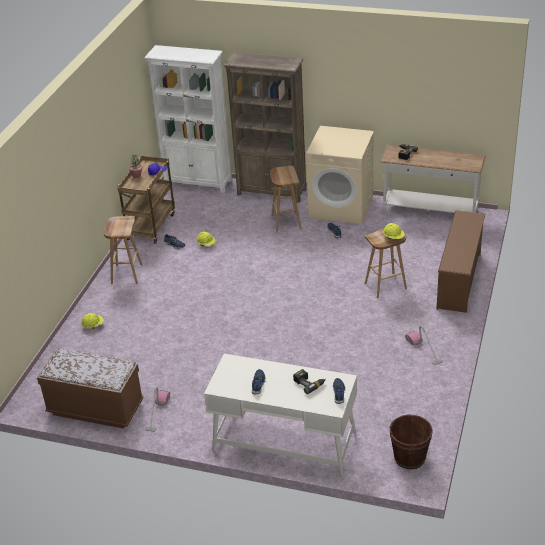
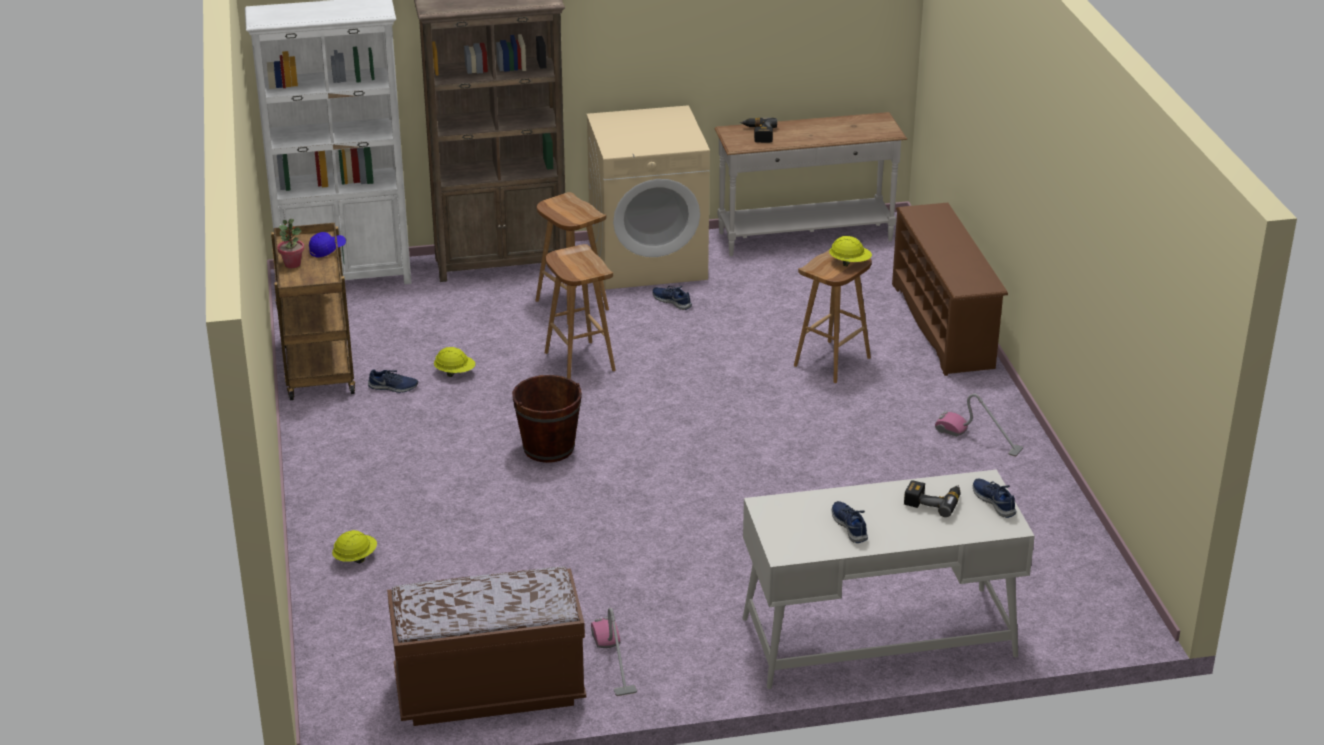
camera: 30 degrees left, 5 degrees down
brown stool [103,216,142,284] -> brown stool moved to [545,244,616,379]
brown bucket [390,415,433,469] -> brown bucket moved to [512,375,582,463]

